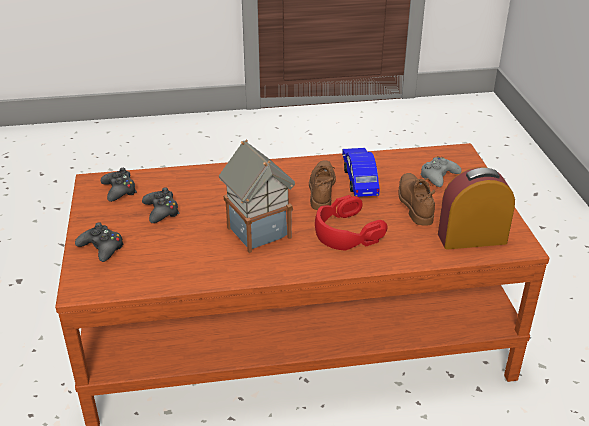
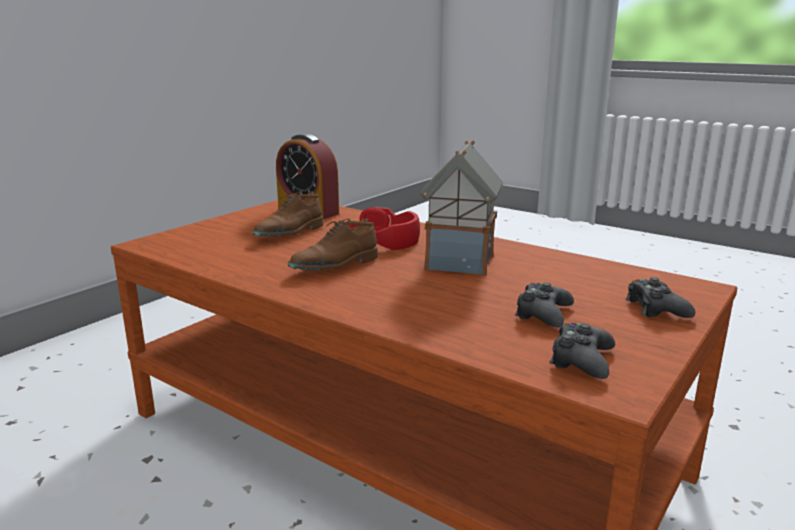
camera: 135 degrees left, 15 degrees down
blue toy car [342,148,380,197] -> none
grey game controller [420,156,462,187] -> none

